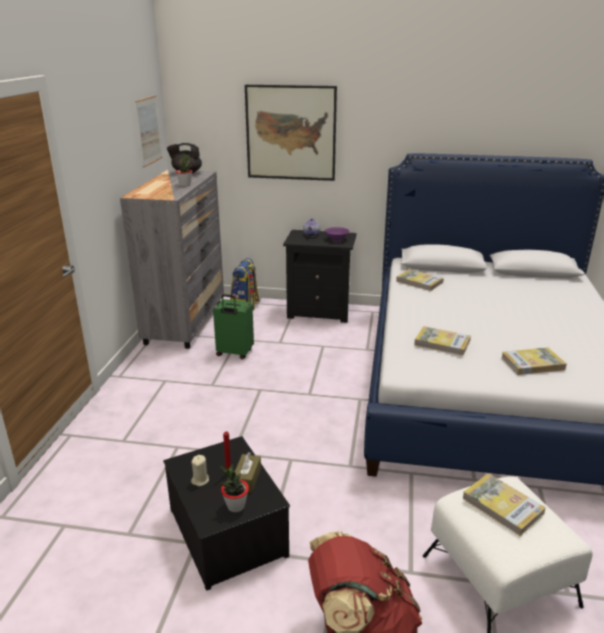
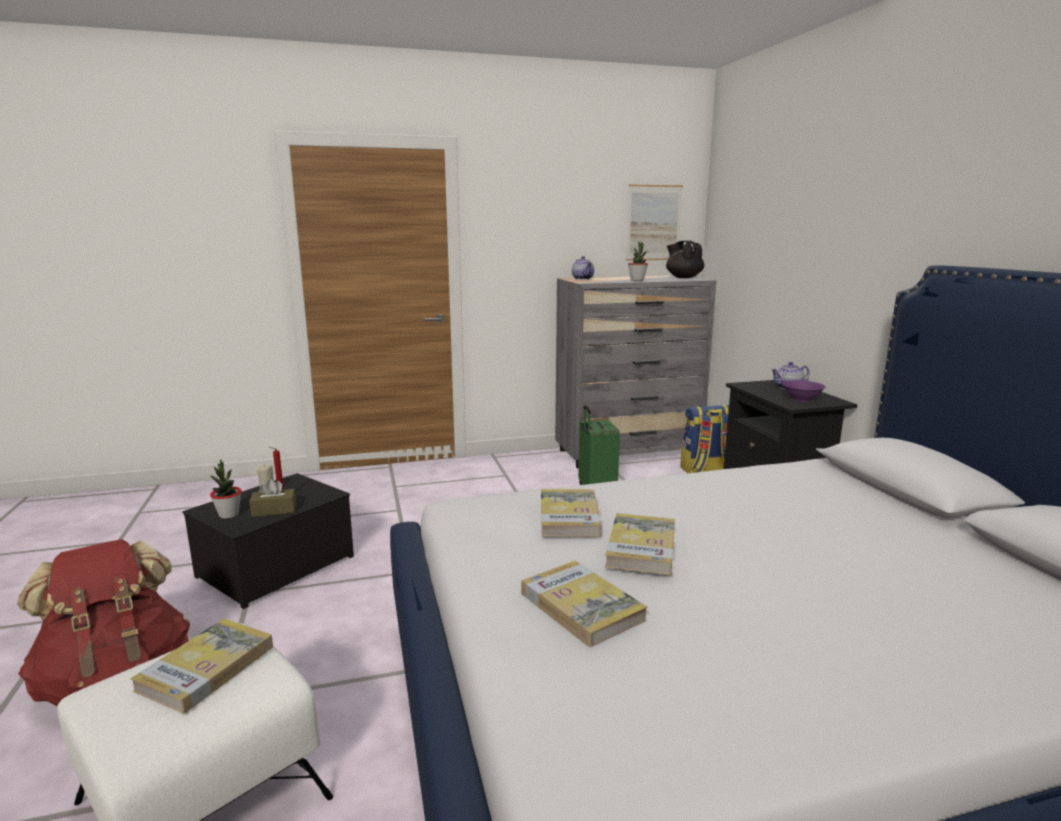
camera: 65 degrees right, 10 degrees down
picture [245,85,337,181] -> none
book [396,269,444,291] -> book moved to [605,513,675,575]
none -> teapot [572,256,594,280]

